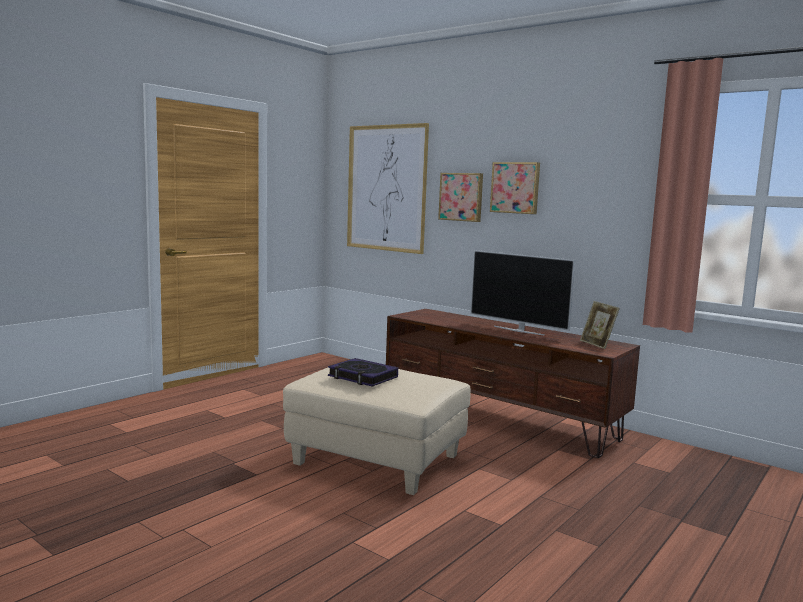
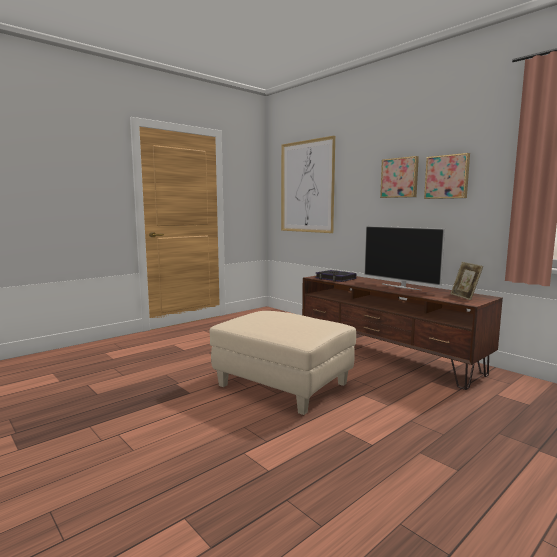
camera: 10 degrees right, 0 degrees up
book [328,358,398,387] -> book moved to [315,270,356,282]
picture [438,173,483,222] -> picture moved to [424,153,470,199]

